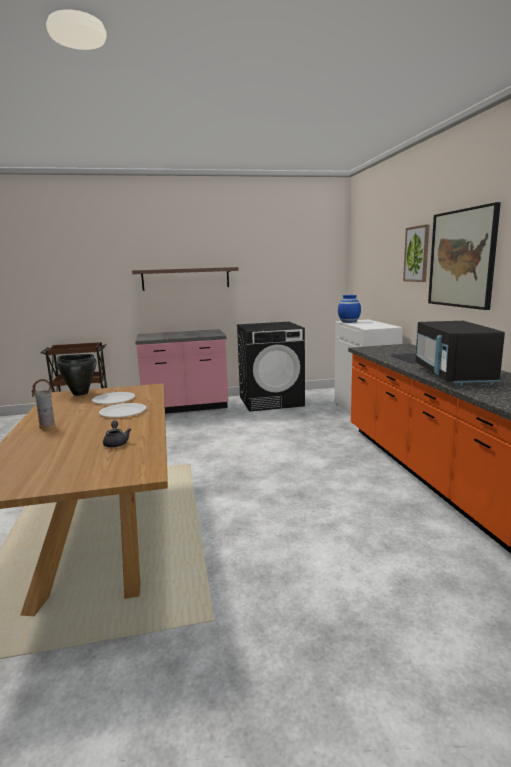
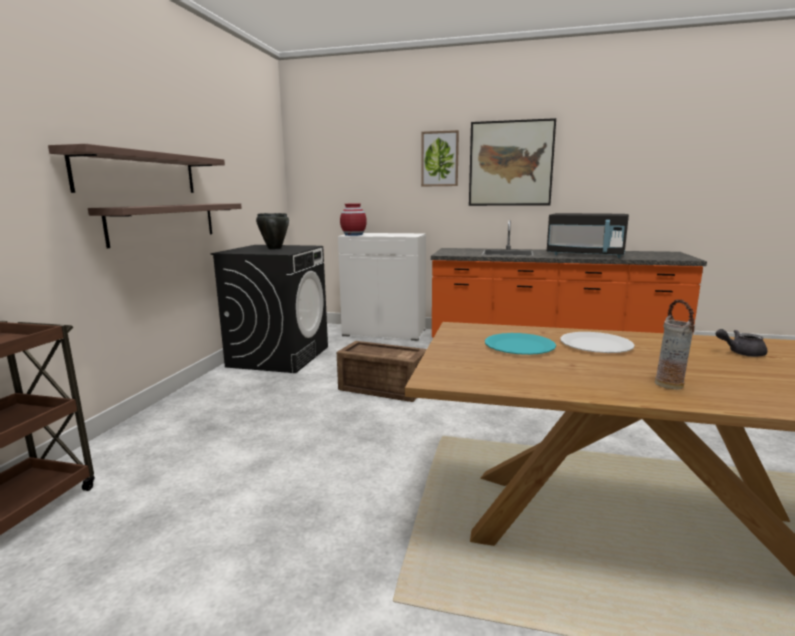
camera: 65 degrees left, 0 degrees up
black cooking pot [56,354,97,396] -> black cooking pot moved to [256,213,289,249]
white plate [92,392,135,404] -> turquoise plate [485,333,556,355]
pink counter [135,329,228,414] -> none
blue vase [338,295,361,323] -> red vase [340,204,367,236]
none -> shelf [88,203,242,248]
none -> crate [337,341,427,402]

